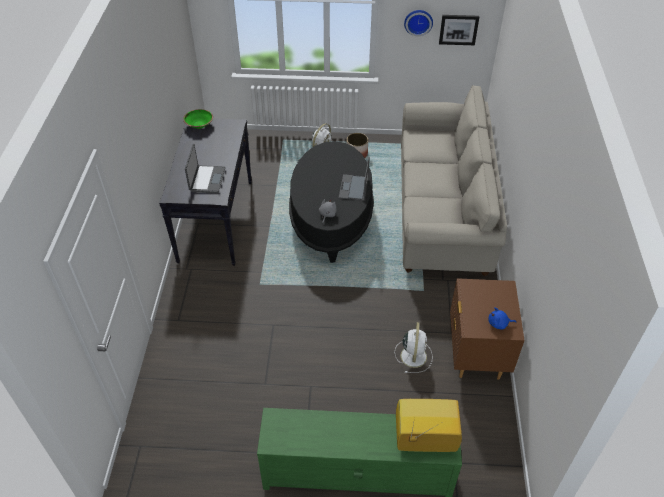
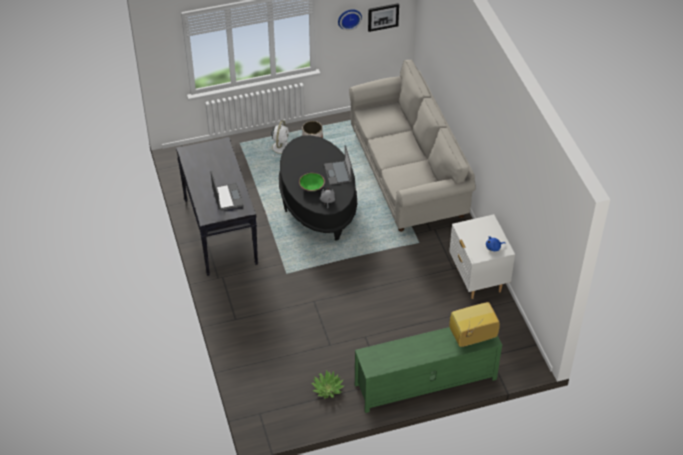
camera: 20 degrees left, 0 degrees up
green bowl [183,109,213,129] -> green bowl moved to [299,173,325,191]
white fan [395,322,433,373] -> none
brown nightstand [450,278,525,380] -> white nightstand [449,214,515,299]
none -> potted plant [311,370,345,398]

